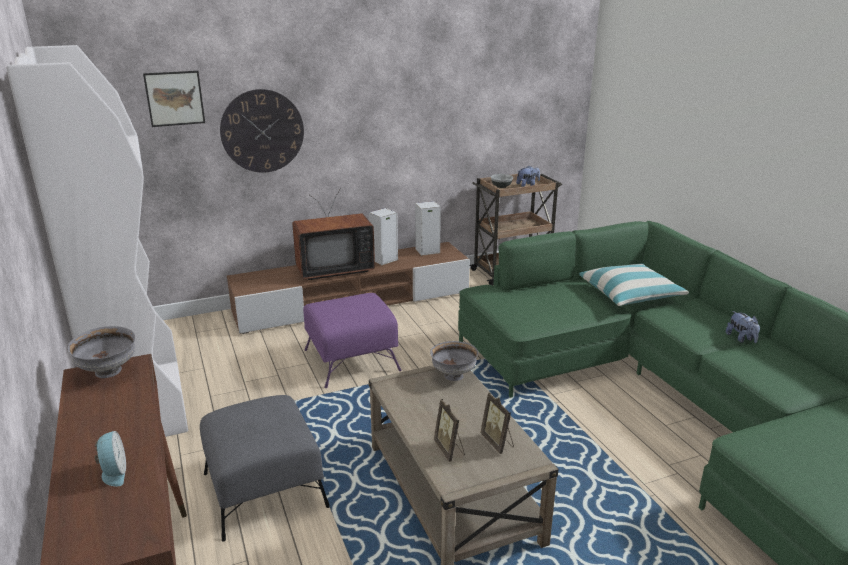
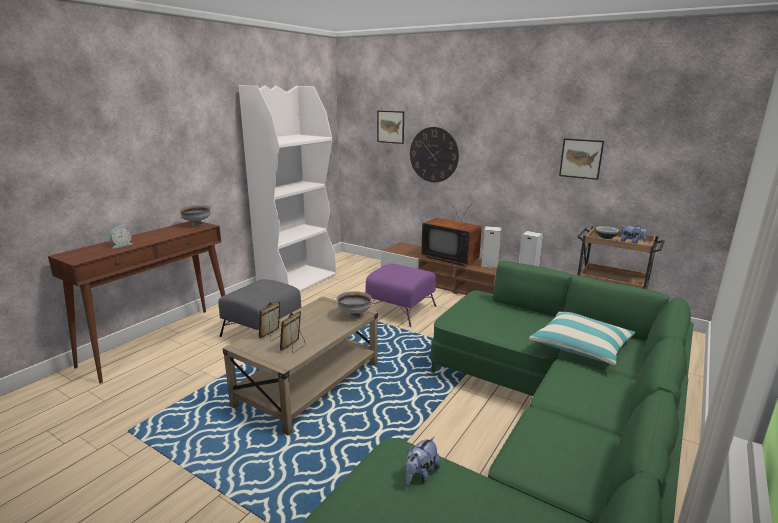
camera: 55 degrees right, 5 degrees down
plush toy [726,311,760,343] -> plush toy moved to [406,437,440,485]
none -> picture [559,138,604,180]

